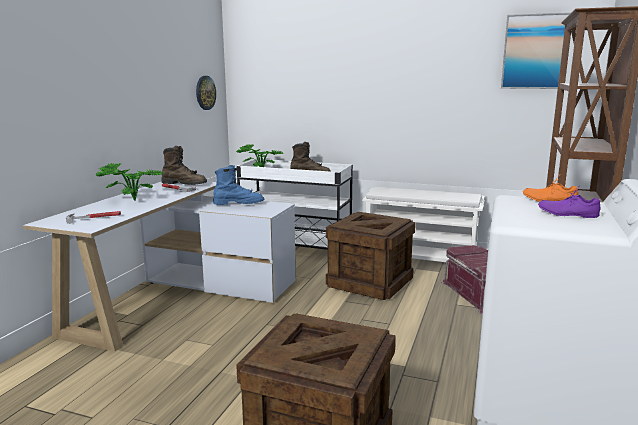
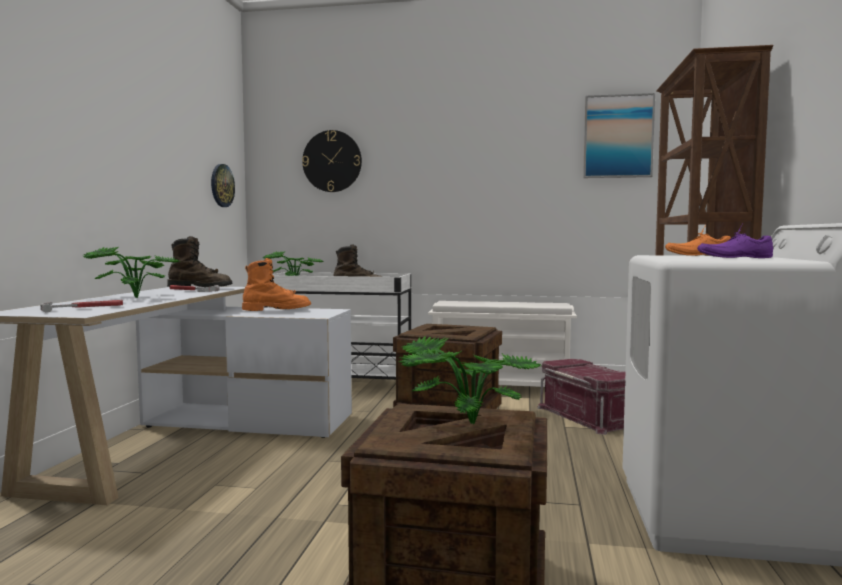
camera: 10 degrees left, 10 degrees down
blue boot [213,165,264,205] -> orange boot [242,258,311,311]
none -> wall clock [302,130,362,192]
none -> potted plant [399,336,541,425]

